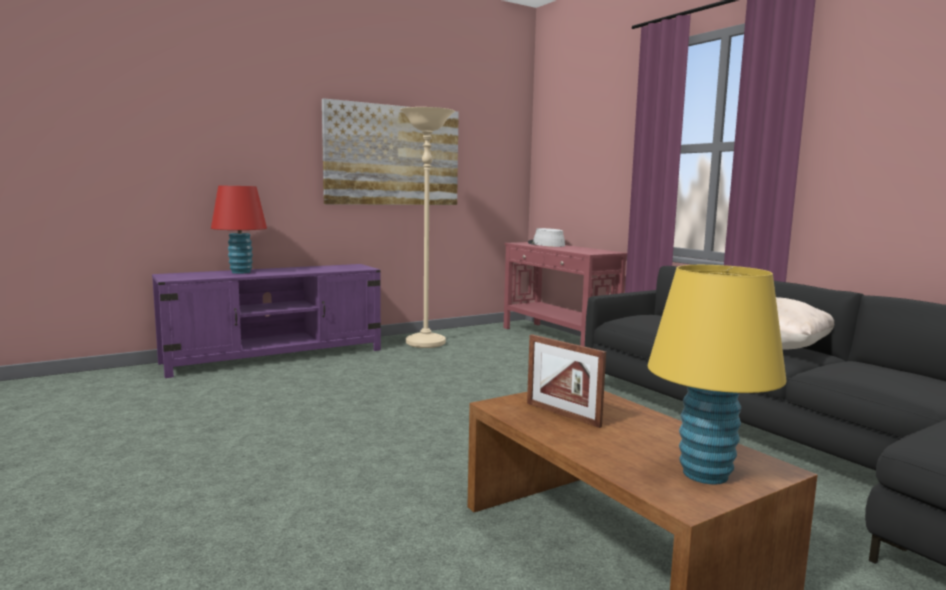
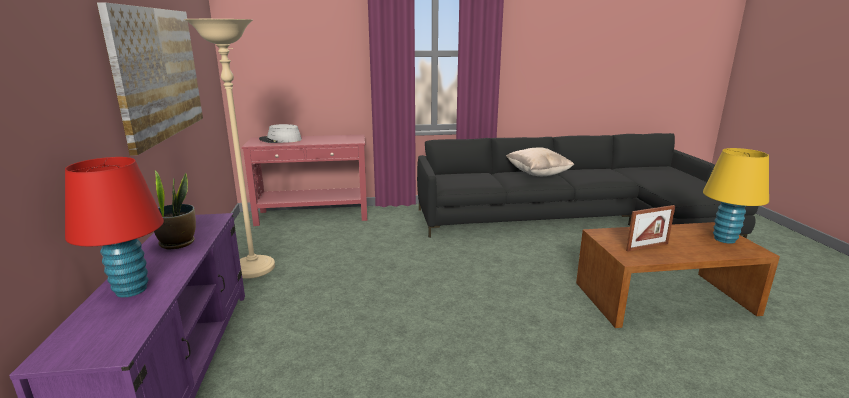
camera: 65 degrees left, 10 degrees up
none -> potted plant [154,170,196,249]

